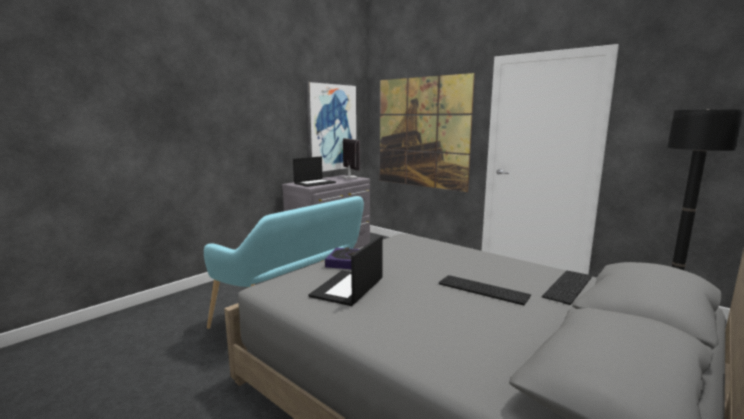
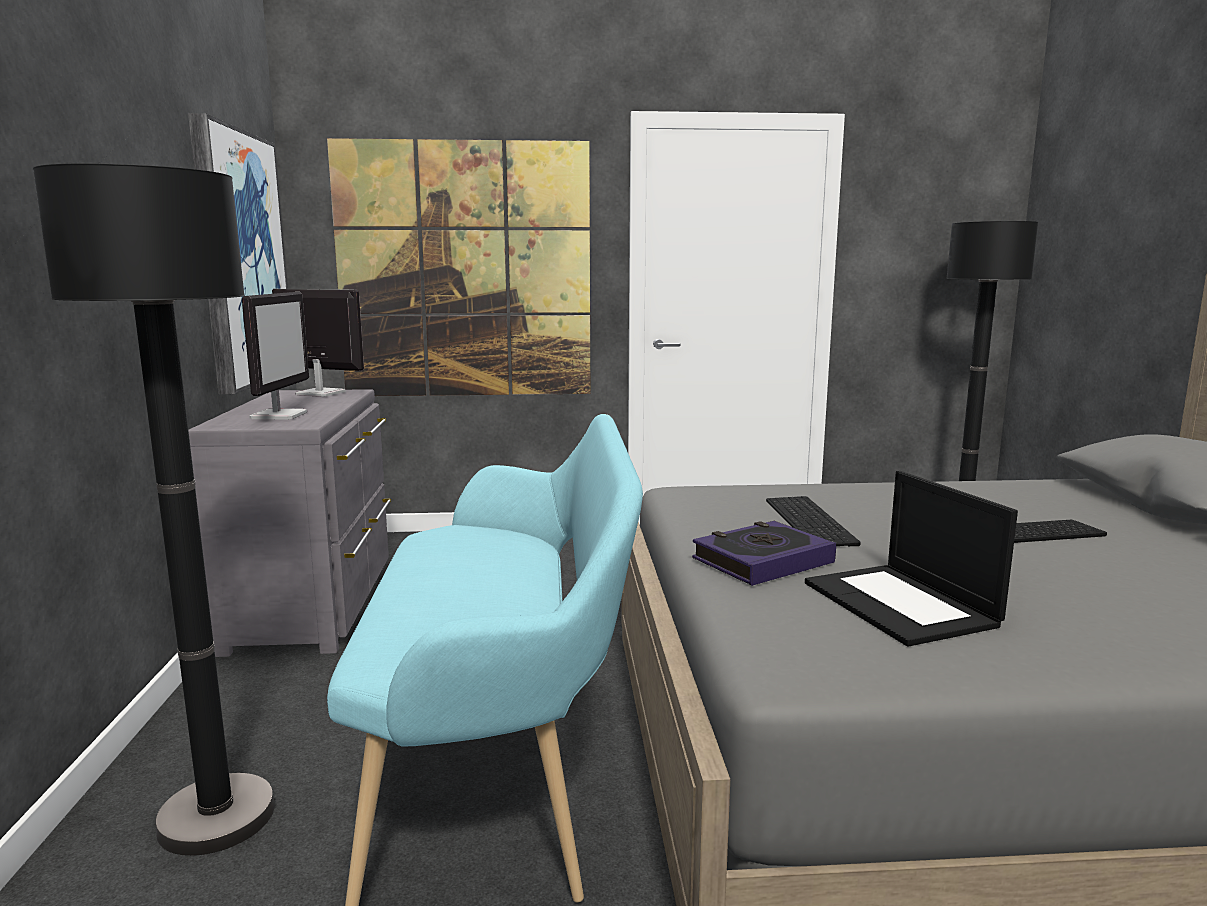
camera: 45 degrees left, 0 degrees up
laptop [293,157,336,187] -> monitor [242,292,309,420]
keyboard [542,271,592,305] -> keyboard moved to [766,496,861,546]
none -> black floor lamp [33,163,275,856]

